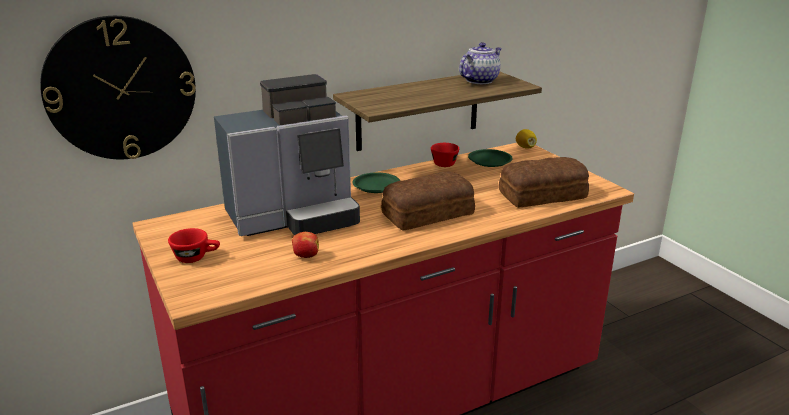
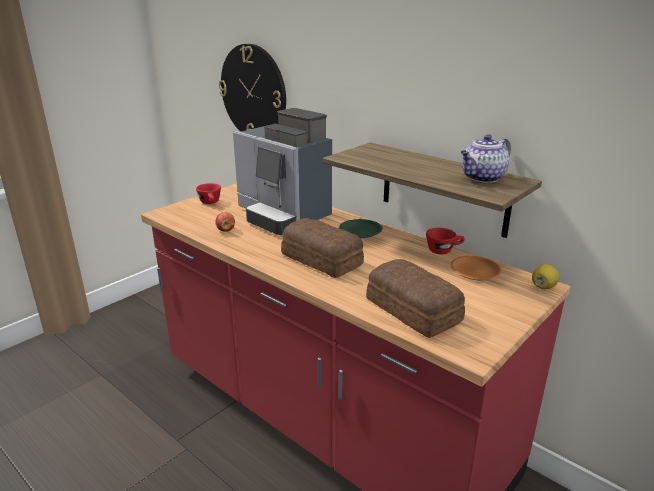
camera: 70 degrees right, 0 degrees up
teapot [459,42,502,84] -> teapot turned 120 degrees clockwise [461,134,511,183]
green plate [468,149,513,167] -> orange plate [451,256,503,281]

